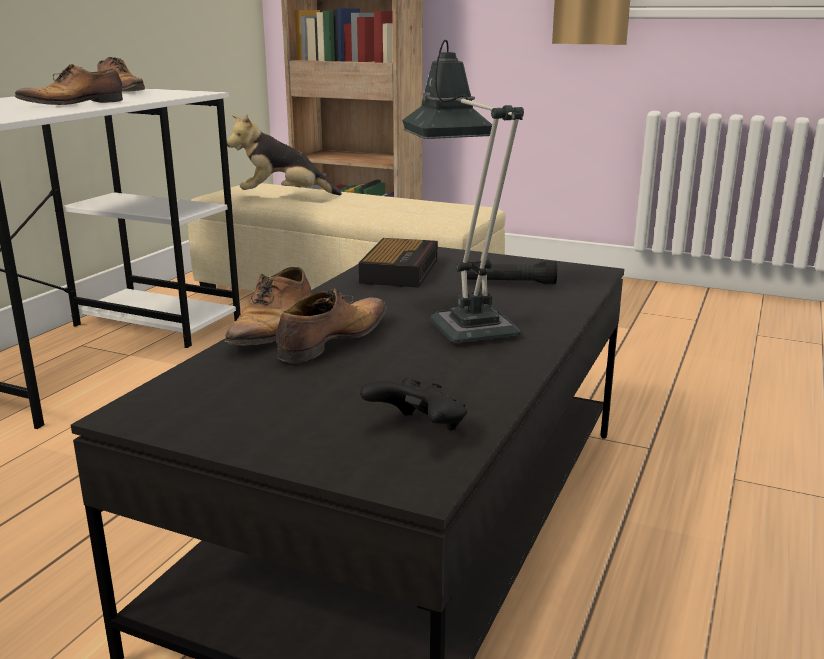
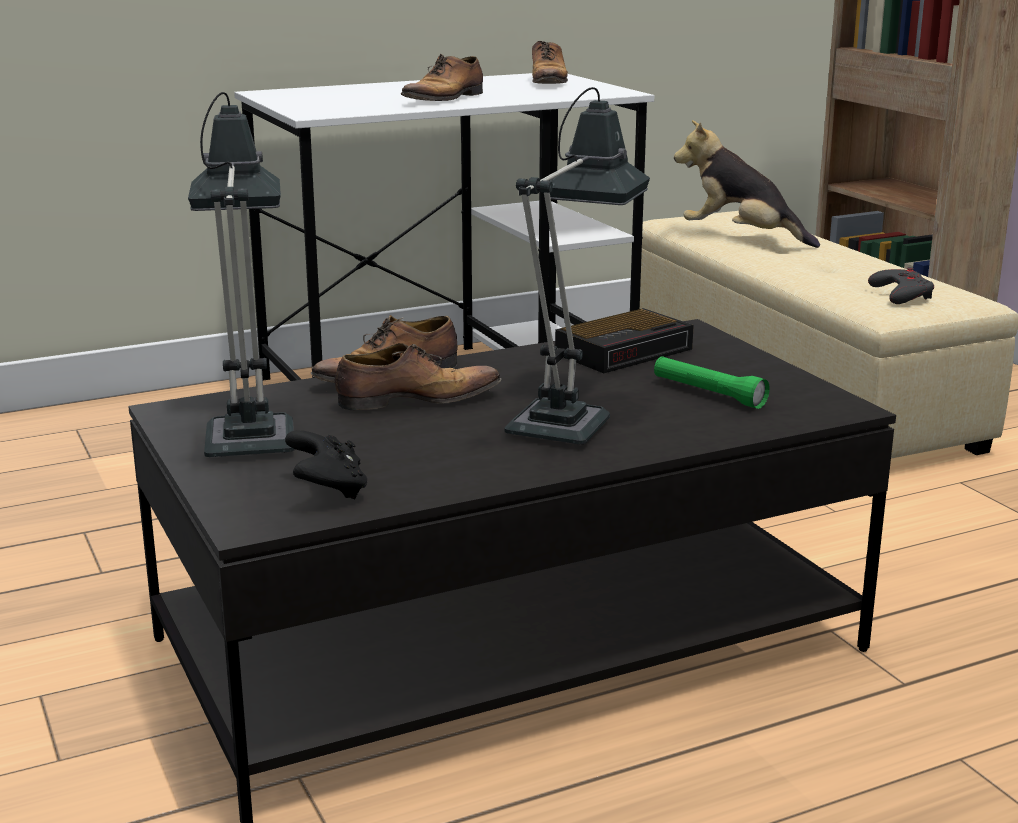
camera: 40 degrees right, 0 degrees up
shoe [15,64,123,105] -> shoe turned 60 degrees counterclockwise [401,54,483,101]
black flashlight [467,261,557,284] -> green flashlight [654,356,770,409]
none -> table lamp [188,92,295,457]
none -> grey game controller [868,267,934,304]

